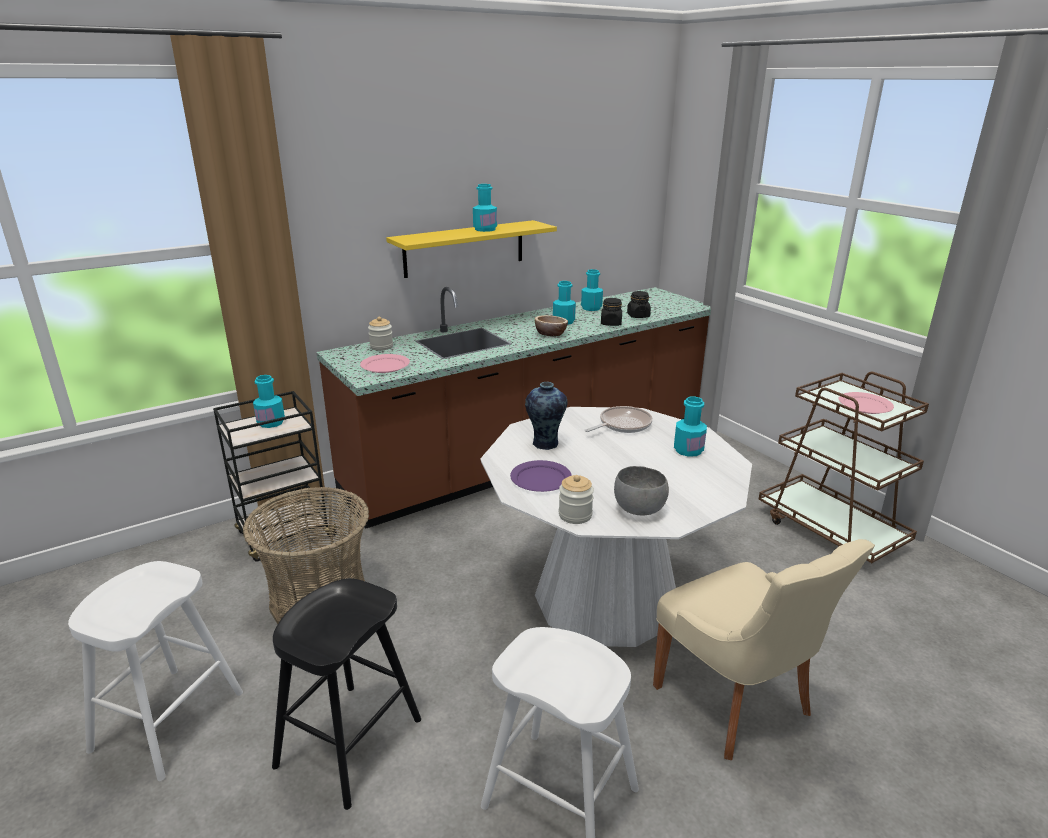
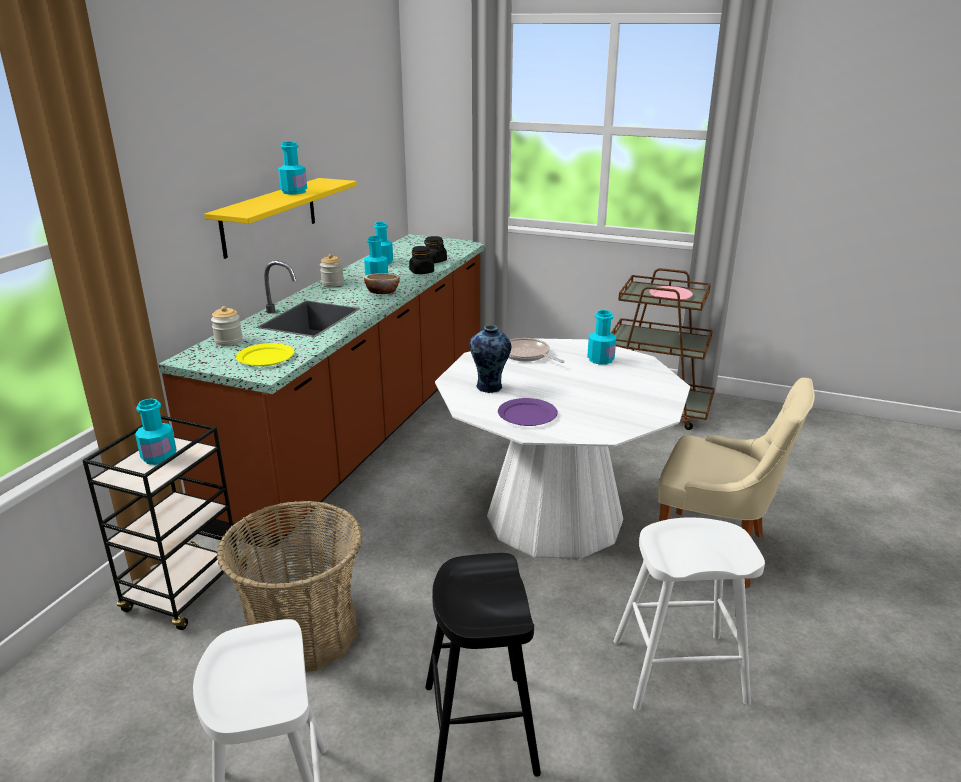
camera: 35 degrees left, 0 degrees up
pink plate [360,354,410,373] -> yellow plate [236,343,294,366]
jar [559,475,594,524] -> jar moved to [320,254,344,287]
frying pan [585,406,653,433] -> frying pan turned 60 degrees counterclockwise [508,338,565,363]
grey bowl [614,466,669,516] -> none

